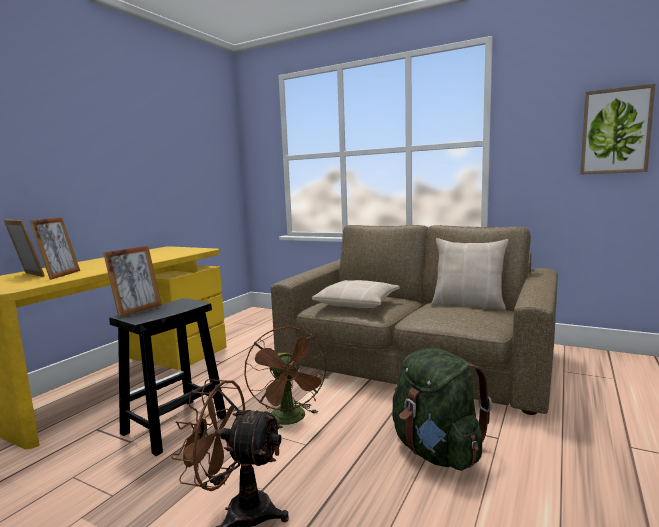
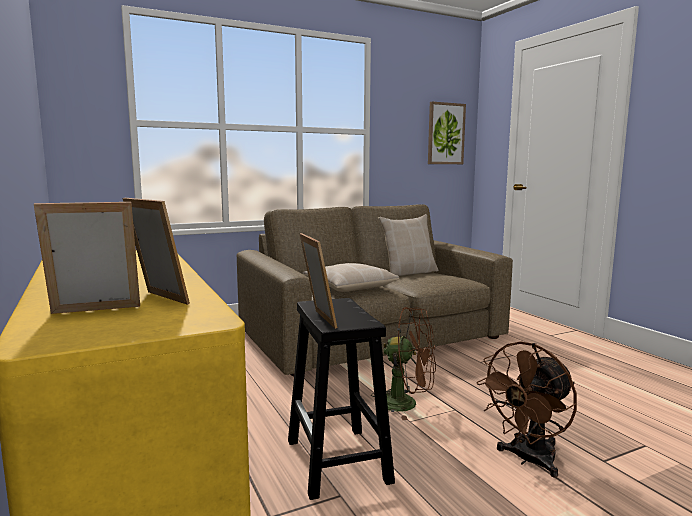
camera: 55 degrees left, 0 degrees up
green backpack [392,348,492,471] -> none

